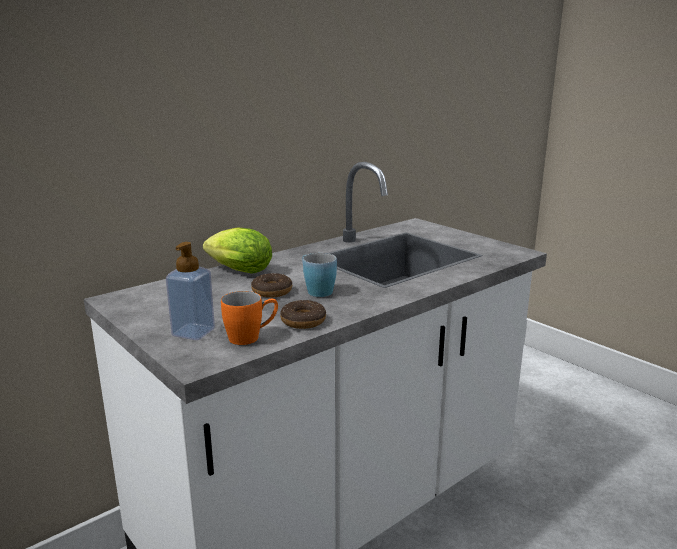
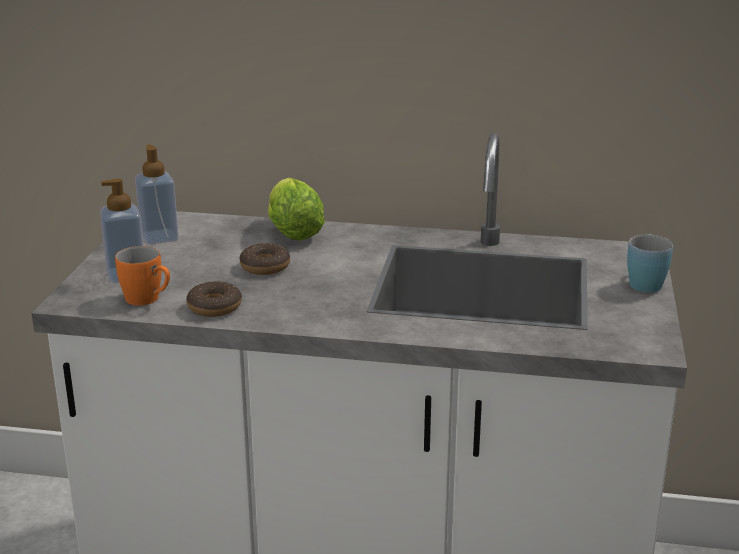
camera: 50 degrees right, 5 degrees up
blue mug [302,253,337,297] -> blue mug moved to [627,234,673,293]
none -> soap dispenser [135,144,179,245]

